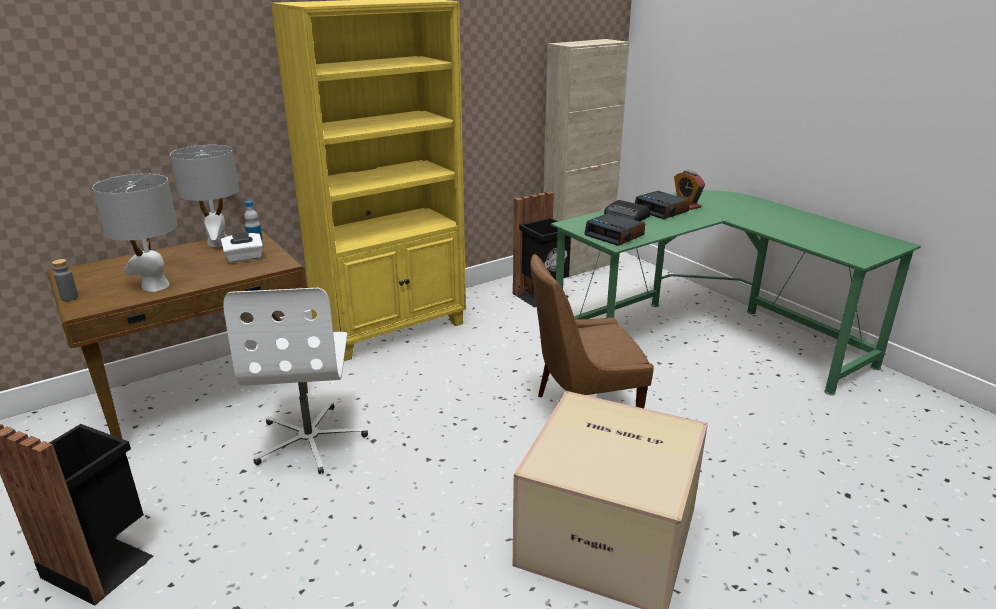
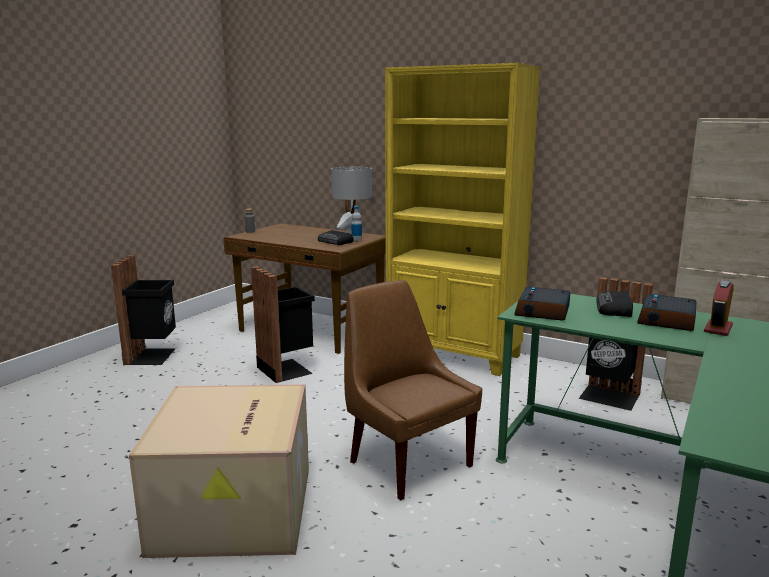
camera: 65 degrees right, 10 degrees down
grey table lamp [92,174,177,292] -> none
white tissue box [221,231,263,263] -> radio [318,230,354,245]
white office chair [223,288,368,474] -> black trash can [251,266,315,383]

